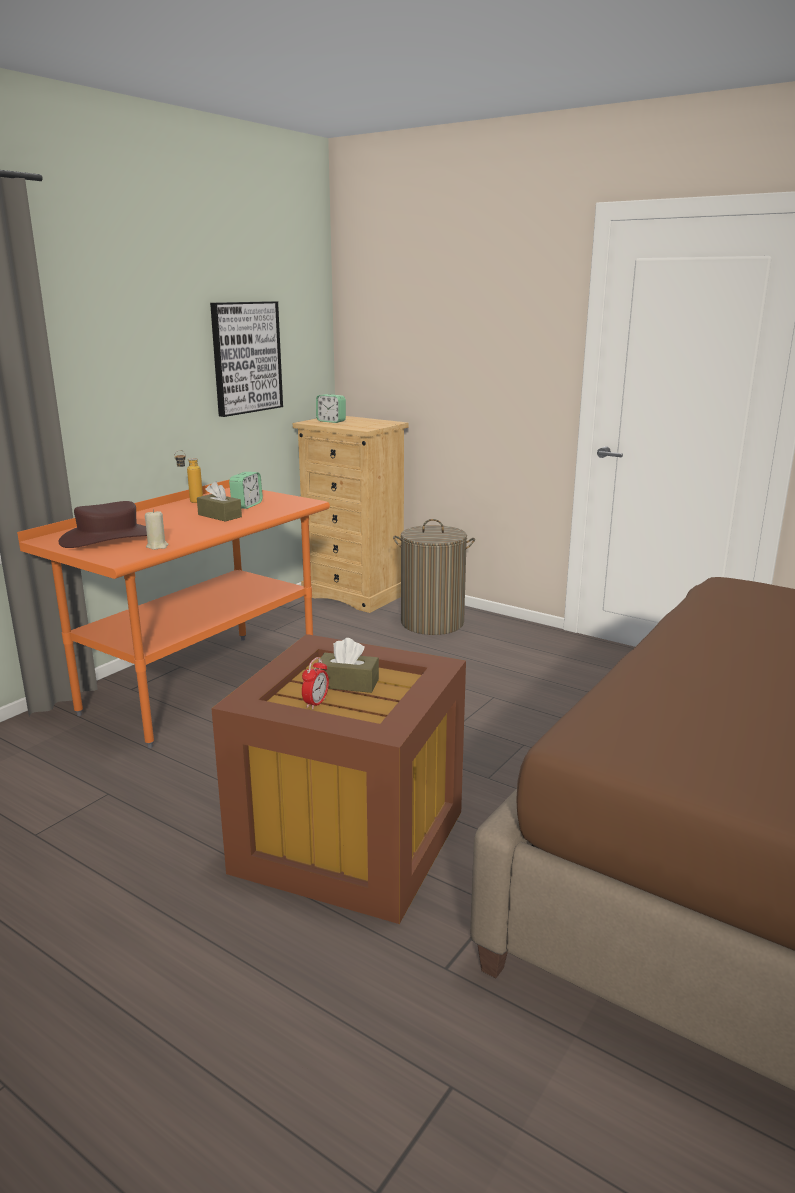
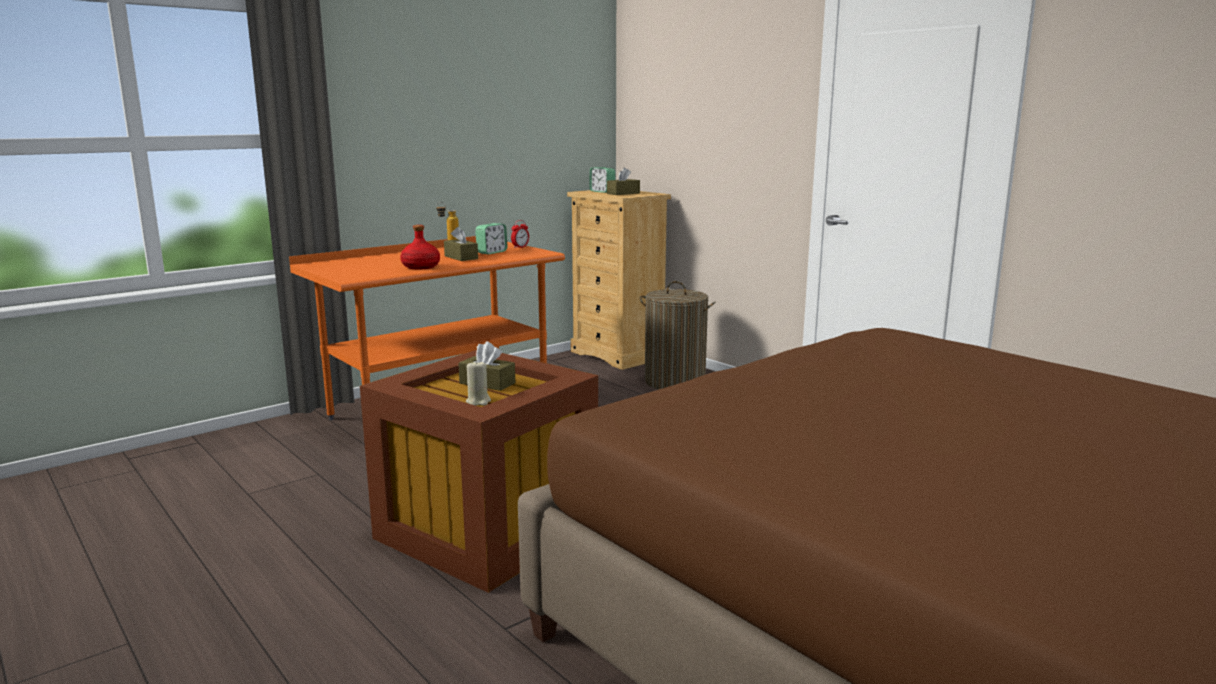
camera: 15 degrees right, 5 degrees down
brown hat [59,501,147,548] -> none
beige candle [145,509,168,550] -> beige candle moved to [466,360,491,406]
picture [210,301,283,417] -> none
alarm clock [302,657,329,709] -> alarm clock moved to [511,220,529,248]
none -> red bottle [400,225,440,270]
none -> brown tissue box [607,167,640,195]

